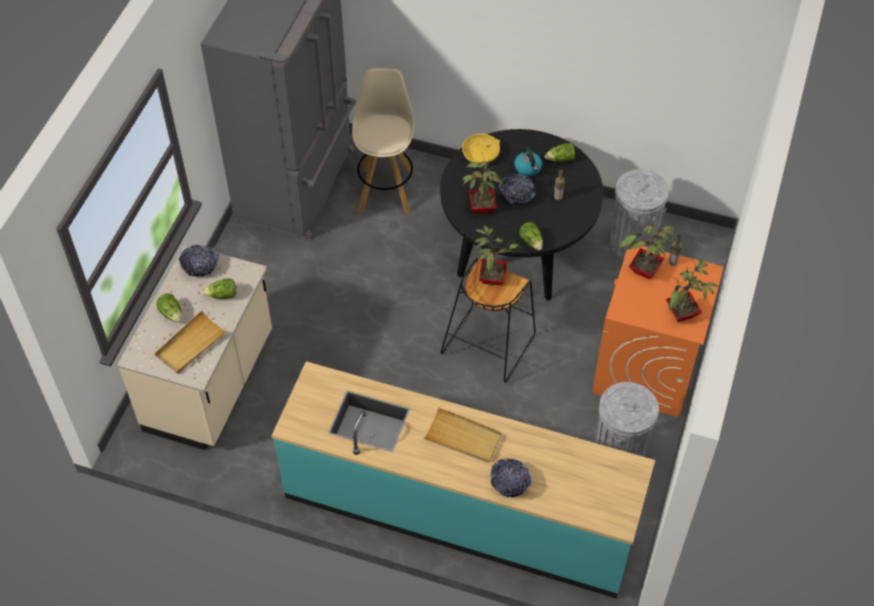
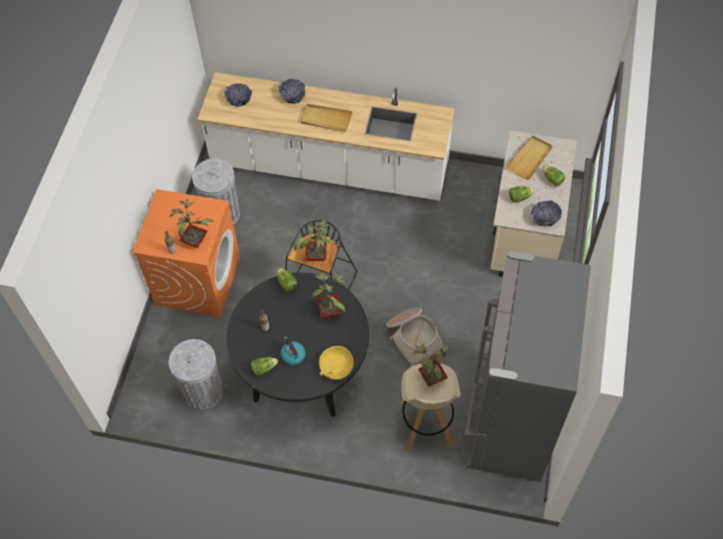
camera: 175 degrees right, 5 degrees up
turquoise counter [271,361,655,599] -> white counter [197,72,455,201]
bowl [499,174,536,206] -> bowl moved to [224,83,252,107]
potted plant [666,259,718,322] -> potted plant moved to [412,344,449,387]
none -> basket [386,308,443,367]

